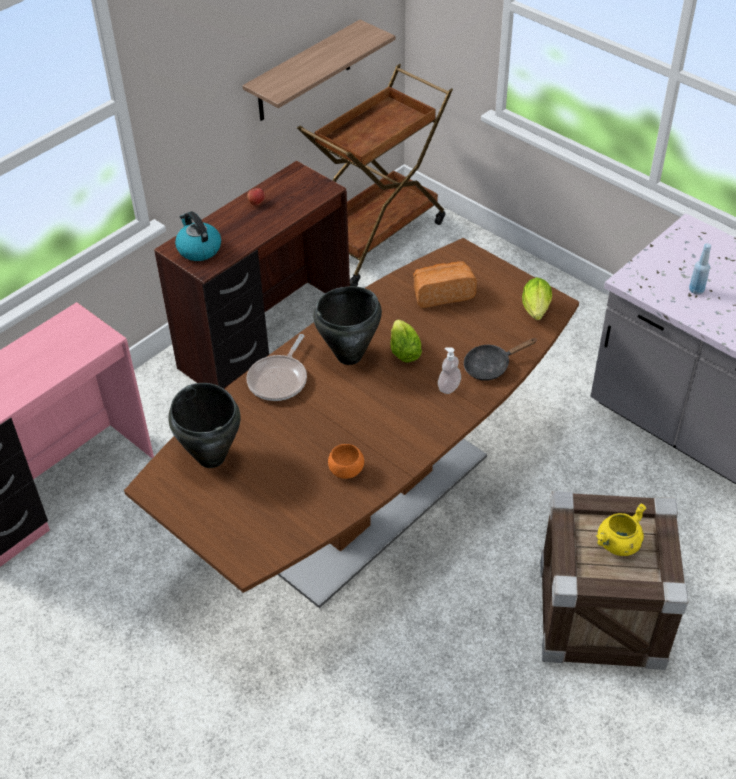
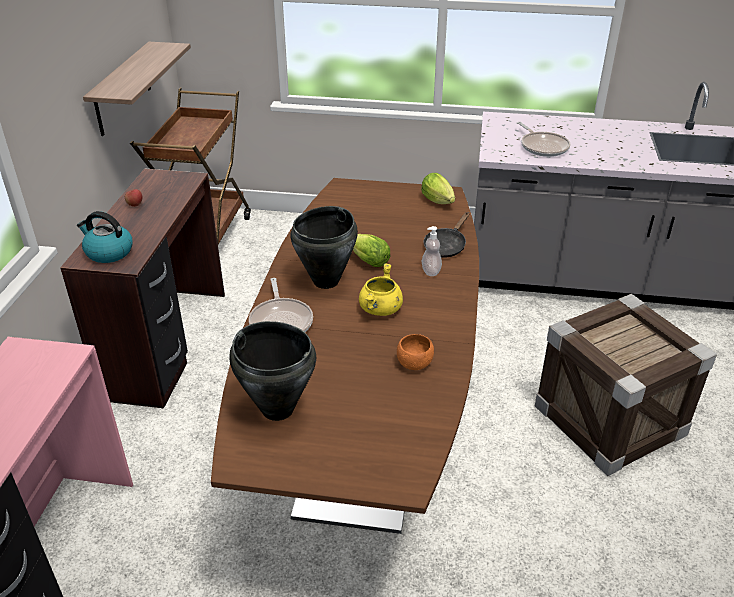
camera: 35 degrees left, 10 degrees down
bread [413,261,477,308] -> none
yellow cooking pot [596,503,646,556] -> yellow cooking pot moved to [359,263,403,316]
blue bottle [689,243,711,295] -> frying pan [517,122,570,157]

